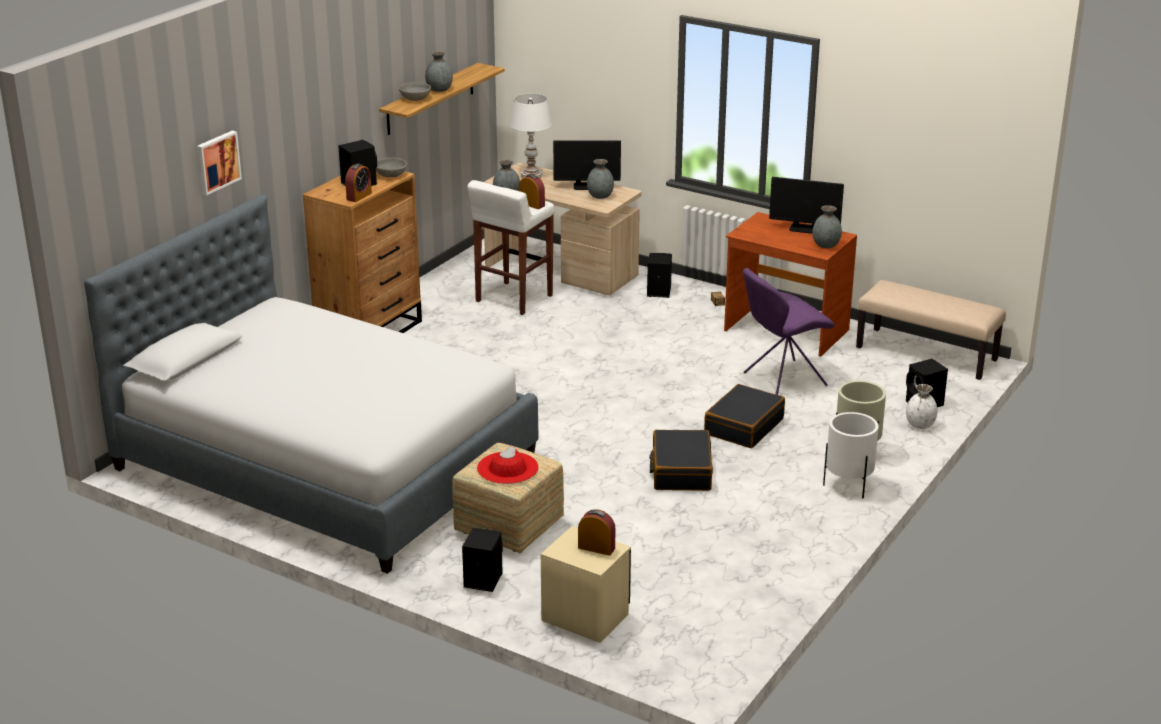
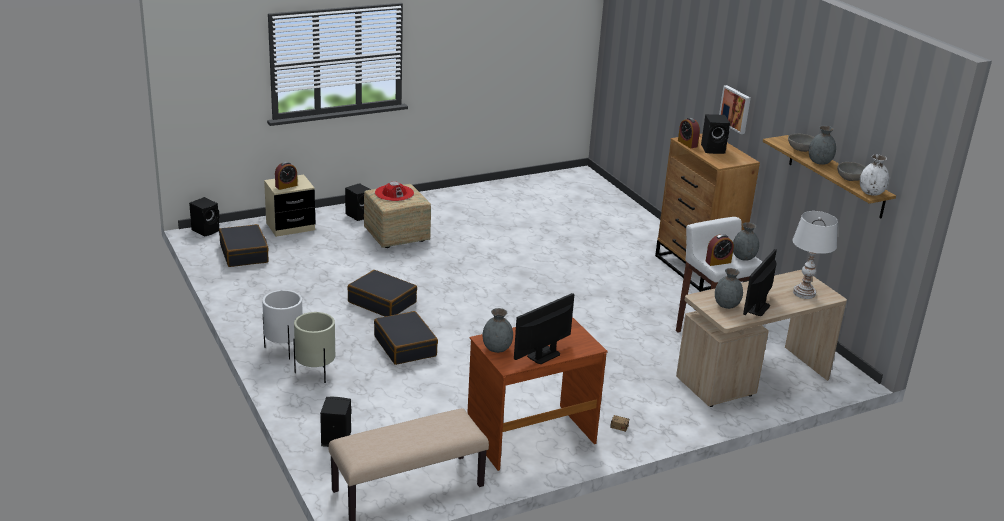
camera: 120 degrees right, 0 degrees up
bed [84,194,539,574] -> none
picture [197,131,242,195] -> picture moved to [719,85,751,134]
grey bowl [376,157,407,177] -> grey bowl moved to [837,162,866,181]
black speaker [647,253,672,298] -> black speaker moved to [189,197,220,237]
purple chair [743,268,835,395] -> none
white vase [906,384,938,429] -> white vase moved to [860,155,889,196]
none -> black suitcase [219,224,269,267]

